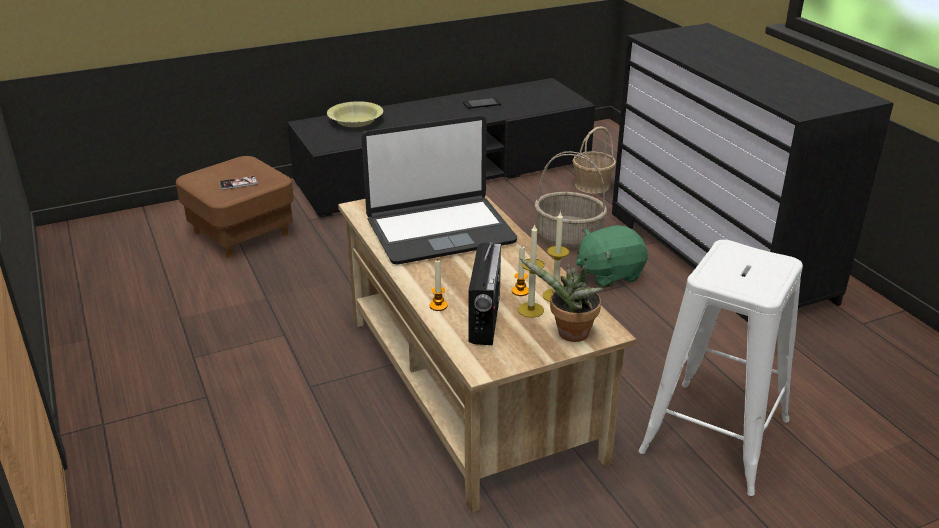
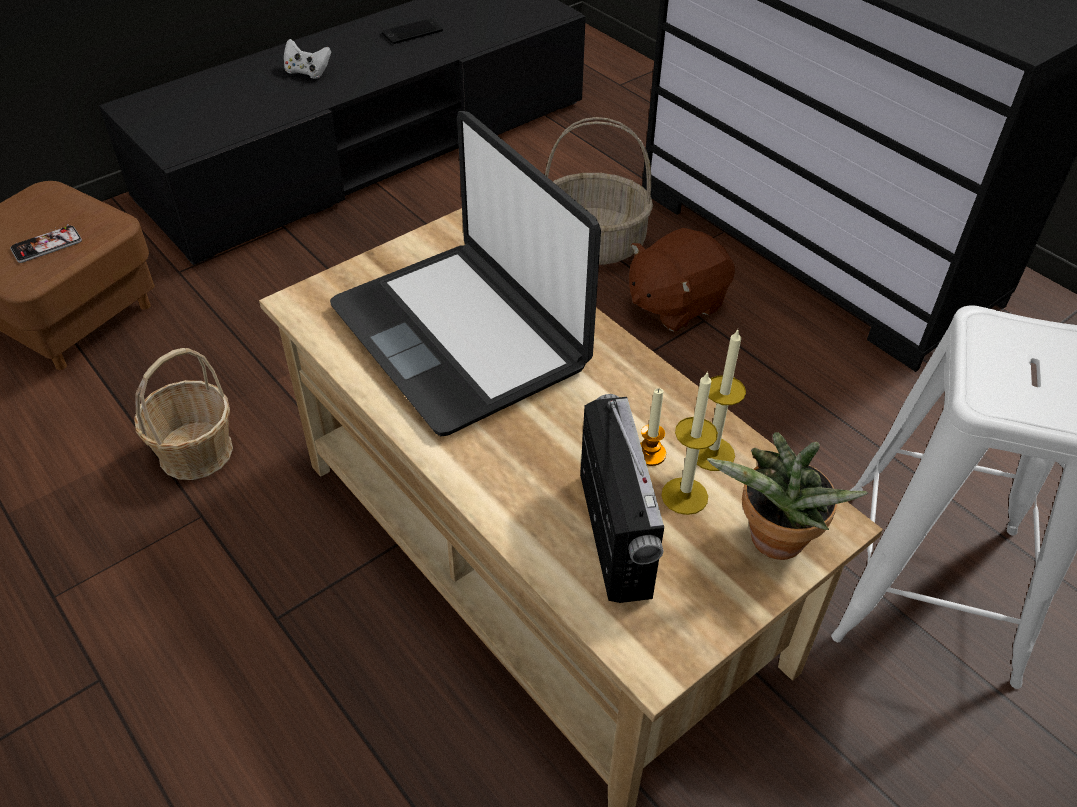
camera: 15 degrees left, 15 degrees up
yellow bowl [327,101,383,127] -> none
laptop [361,115,517,264] -> laptop turned 90 degrees clockwise [330,111,601,436]
candle [429,259,448,311] -> none
basket [572,126,616,194] -> basket moved to [134,348,233,480]
green plush toy [576,225,648,288] -> brown plush toy [629,228,735,332]
none -> white game controller [284,39,331,79]

